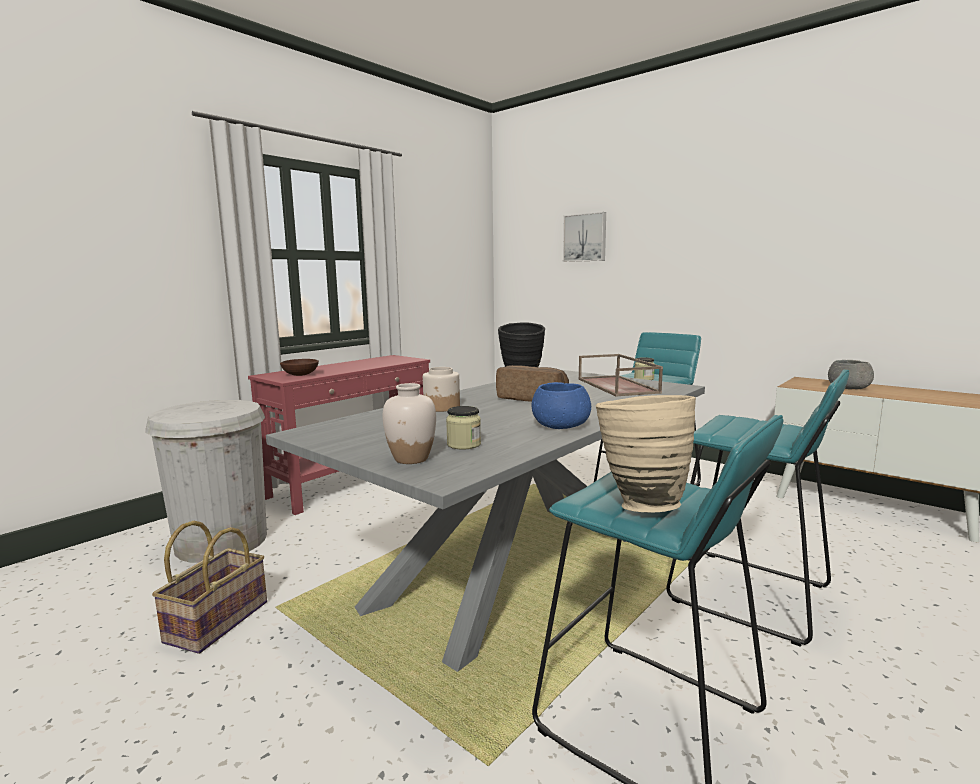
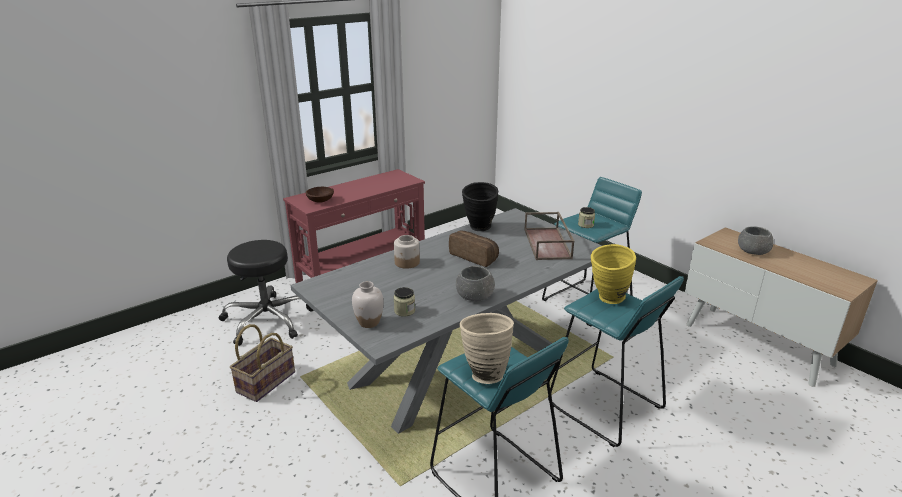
camera: 10 degrees right, 15 degrees up
white trash can [145,400,267,563] -> black stool [219,240,314,346]
blue bowl [532,382,591,429] -> grey bowl [456,266,495,301]
picture [563,212,606,262] -> none
none -> yellow vase [591,244,636,304]

